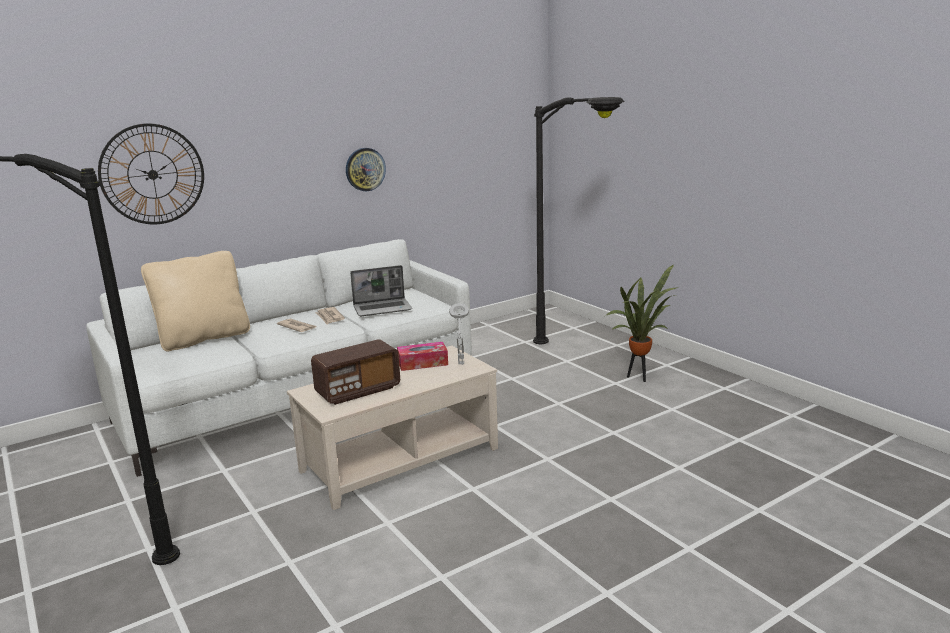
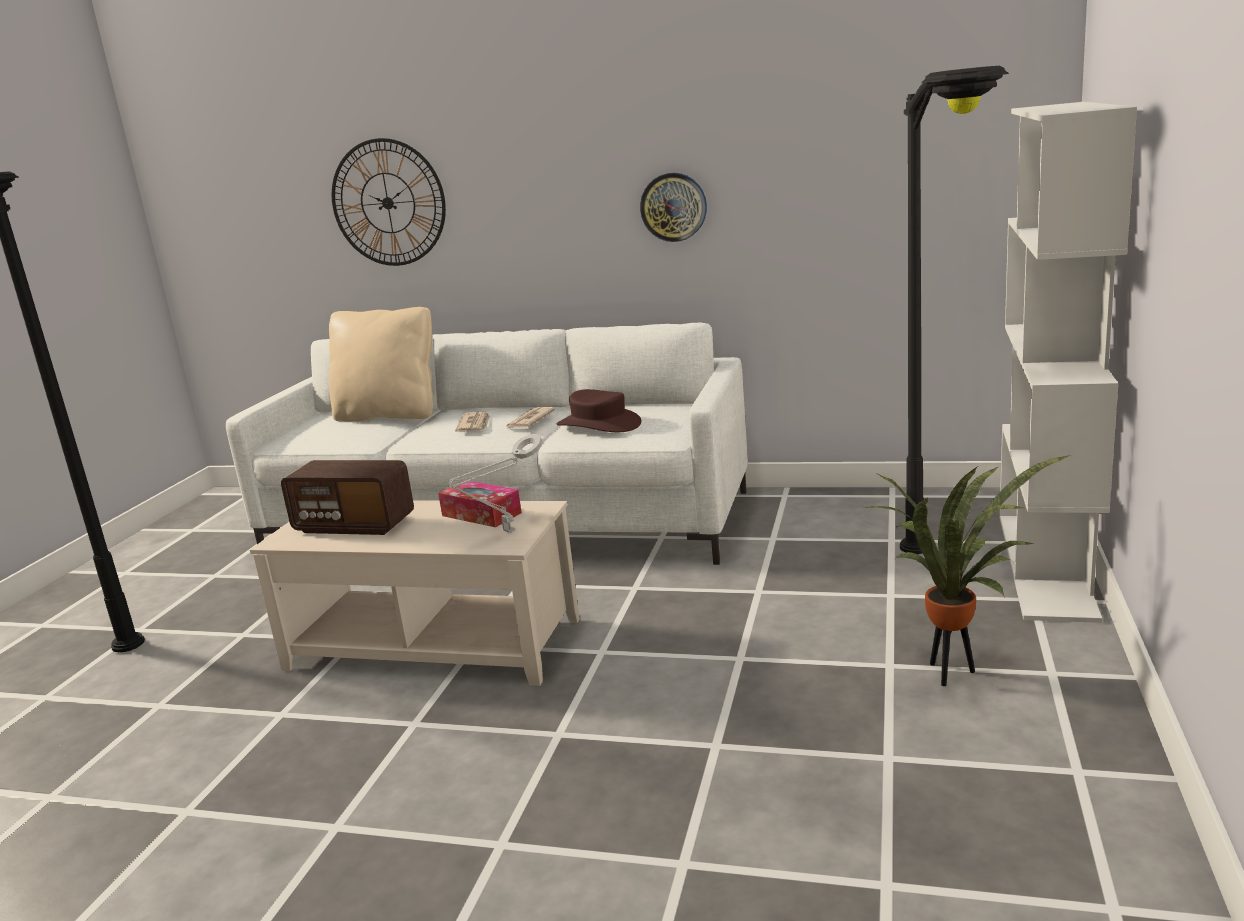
camera: 50 degrees right, 0 degrees up
laptop [350,265,412,316] -> brown hat [556,389,642,432]
none -> white bookcase [1000,102,1137,623]

